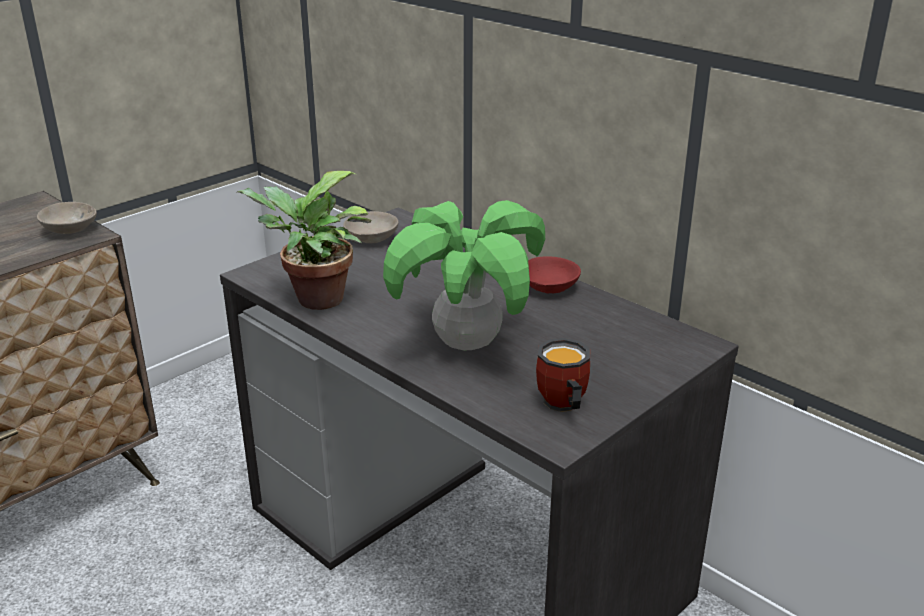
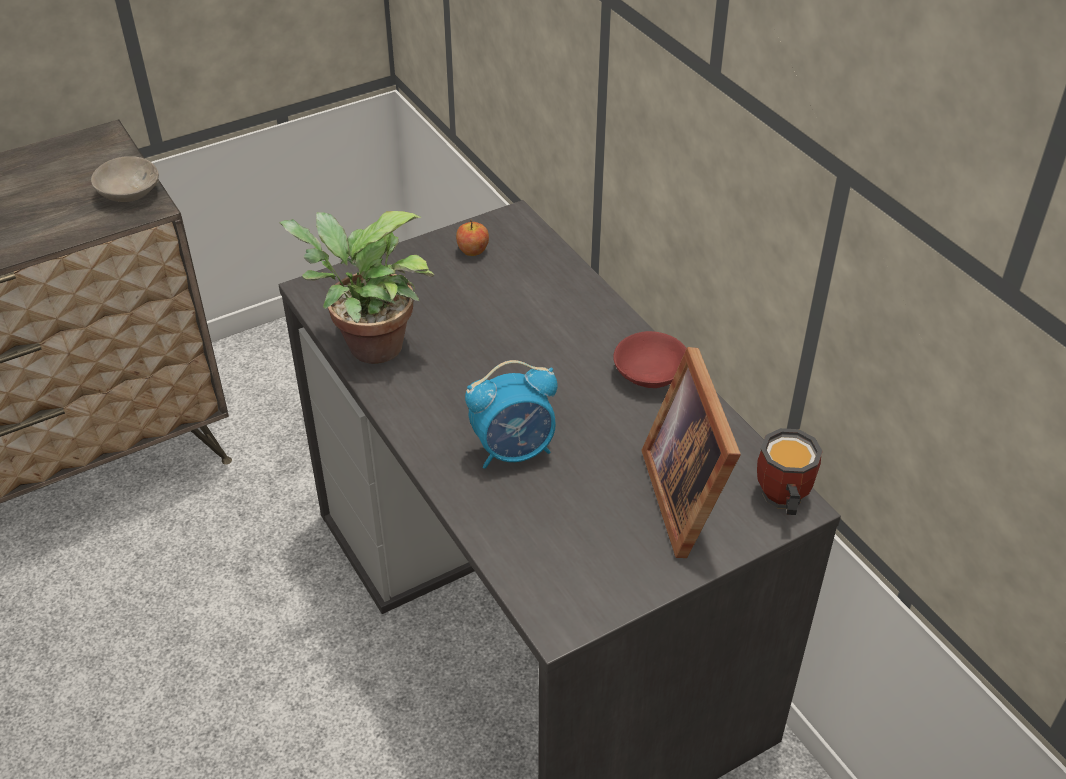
camera: 15 degrees right, 15 degrees up
beige bowl [343,211,399,243] -> apple [456,220,489,256]
potted plant [383,200,545,351] -> alarm clock [465,360,558,469]
mug [536,338,590,412] -> mug moved to [757,428,823,515]
none -> picture frame [641,347,741,558]

